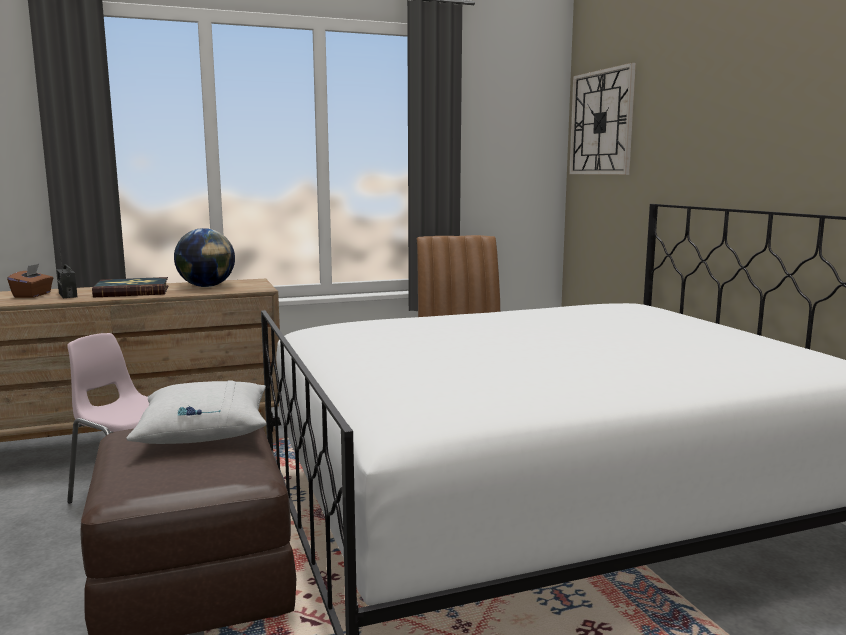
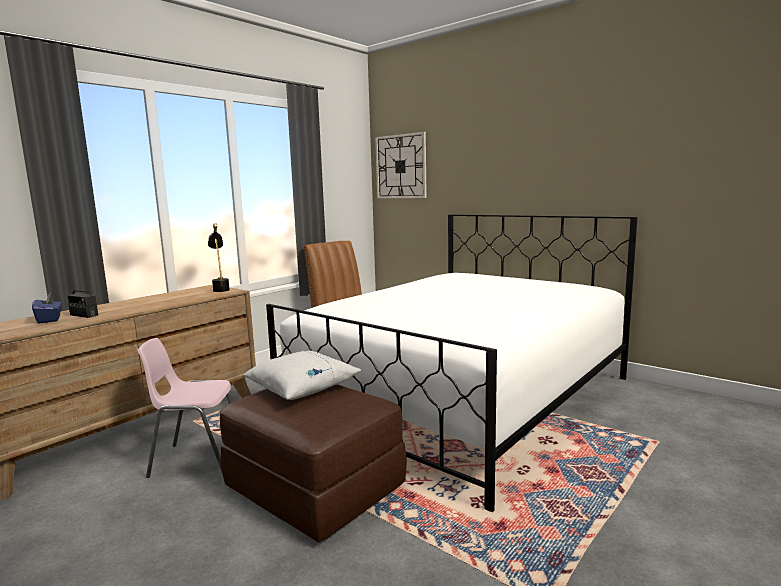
camera: 30 degrees left, 0 degrees up
brown tissue box [7,264,53,298] -> blue tissue box [32,293,61,324]
book [92,277,169,298] -> none
globe [174,228,235,287] -> none
none -> black table lamp [208,223,230,292]

